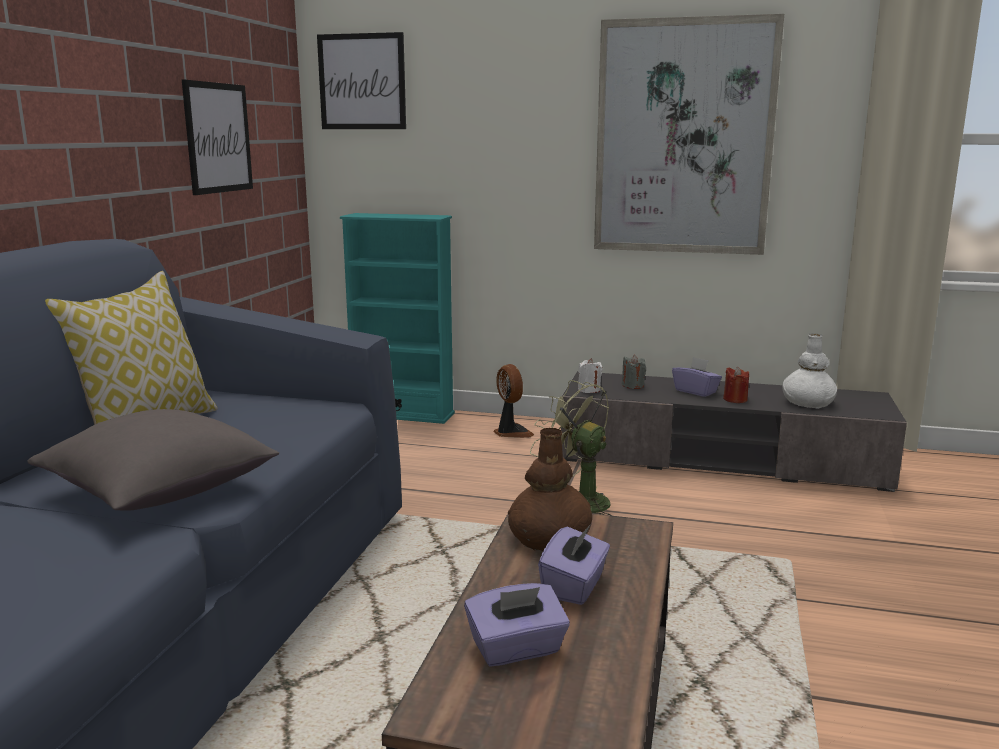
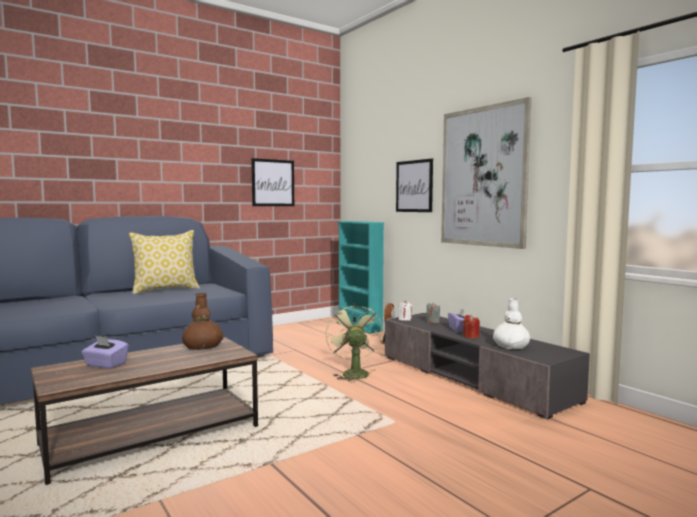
camera: 40 degrees right, 10 degrees down
grey pillow [27,409,279,511] -> none
picture [317,32,406,129] -> picture moved to [396,159,433,212]
purple tissue box [538,524,610,605] -> none

